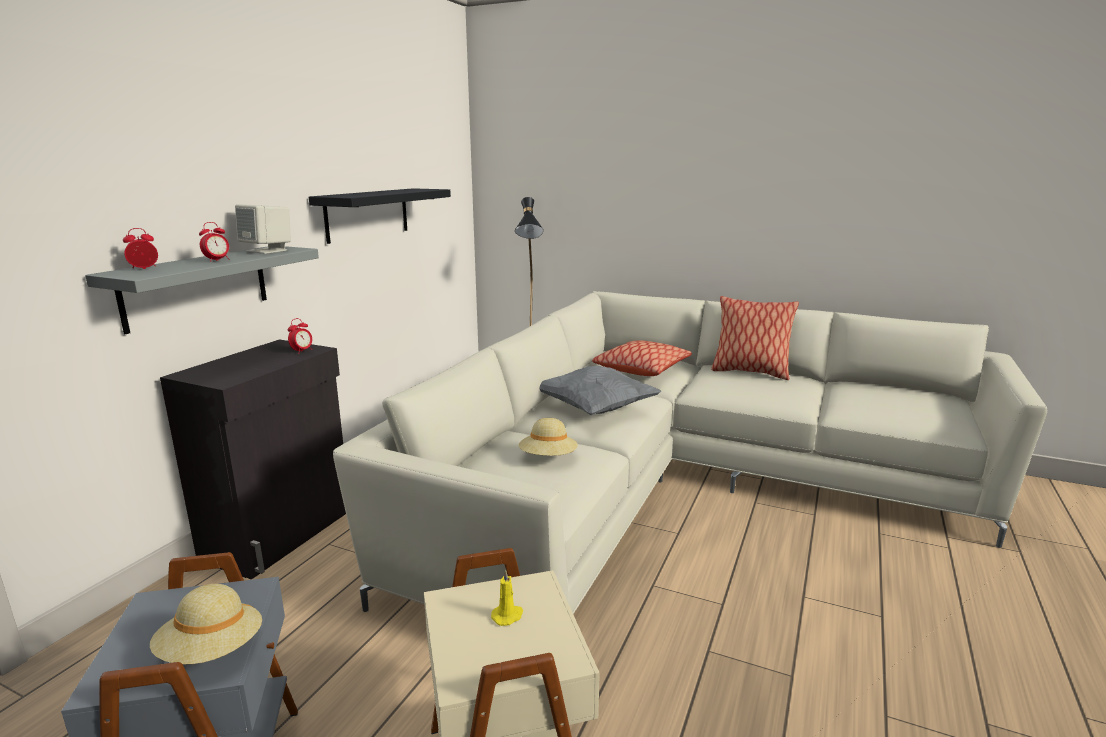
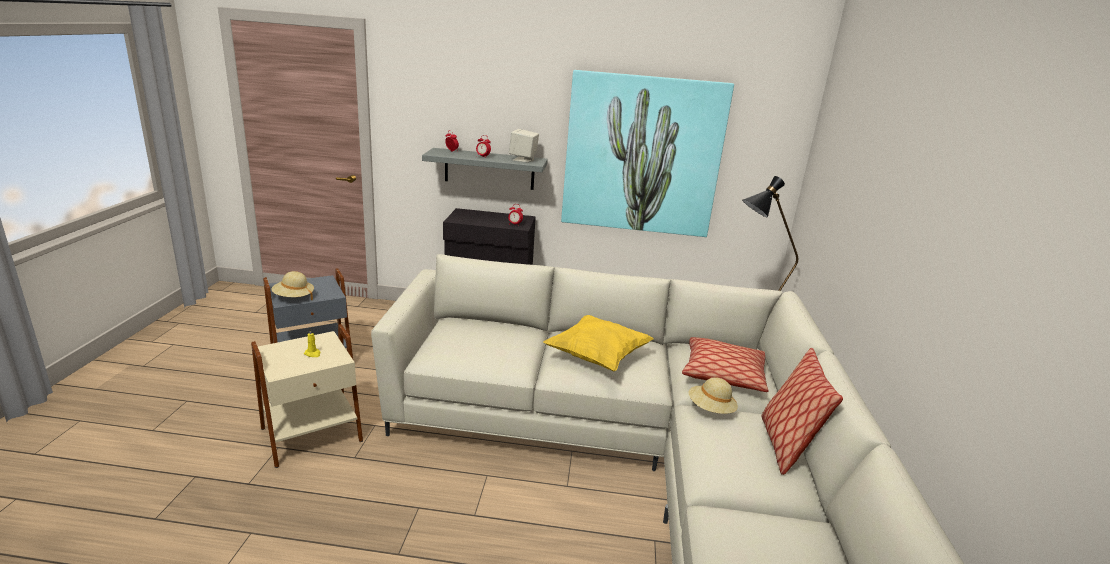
camera: 70 degrees right, 5 degrees up
black shelf [309,188,451,244] -> picture [561,70,734,237]
beige hat [519,418,578,456] -> beige hat moved to [689,377,738,414]
grey pillow [539,366,662,415] -> yellow pillow [543,315,654,372]

